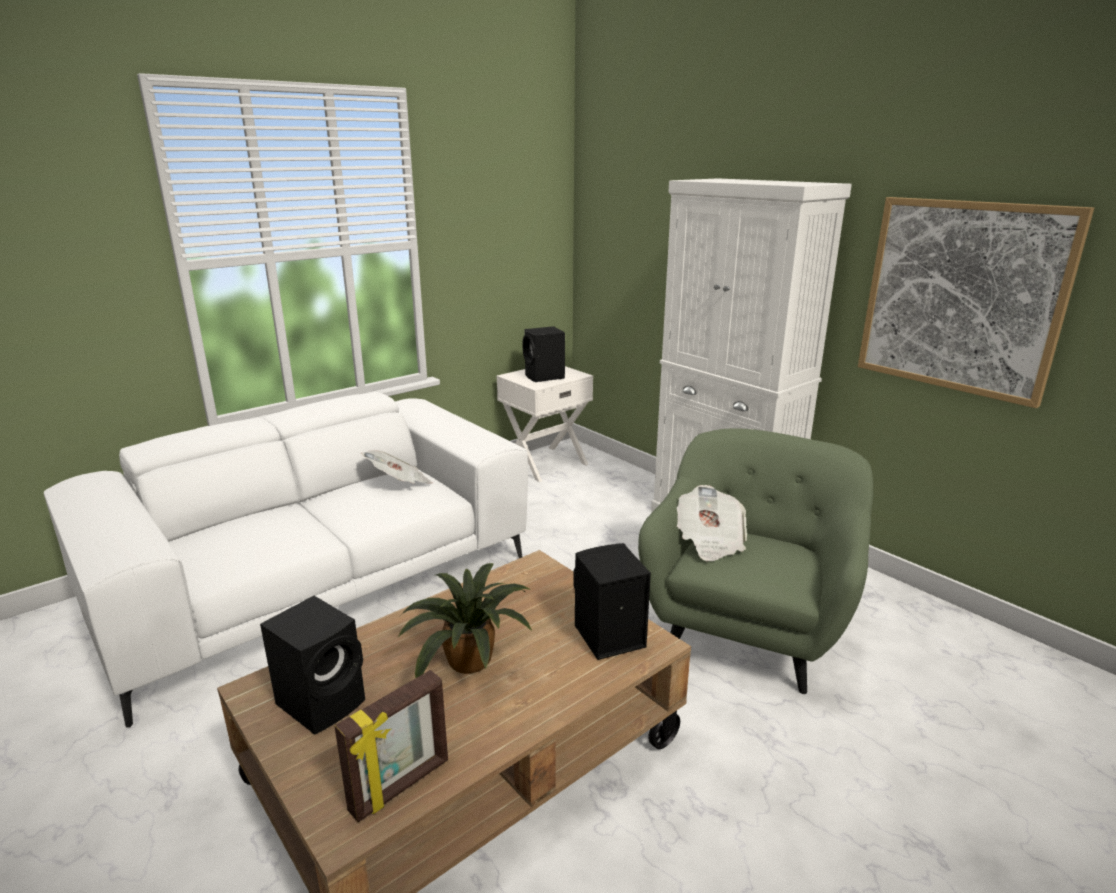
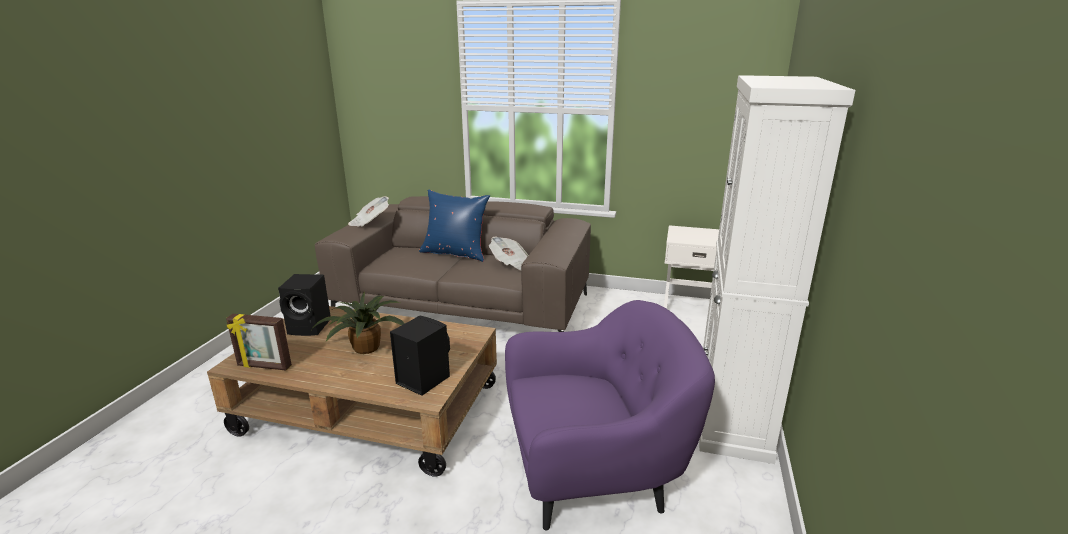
camera: 55 degrees right, 0 degrees up
white sofa [44,392,528,728] -> brown sofa [315,196,591,332]
black speaker [523,326,565,382] -> none
green armchair [638,428,873,694] -> purple armchair [505,300,715,530]
newspaper [677,485,747,562] -> newspaper moved to [348,196,389,227]
picture [858,197,1094,408] -> none
none -> blue pillow [419,190,490,262]

